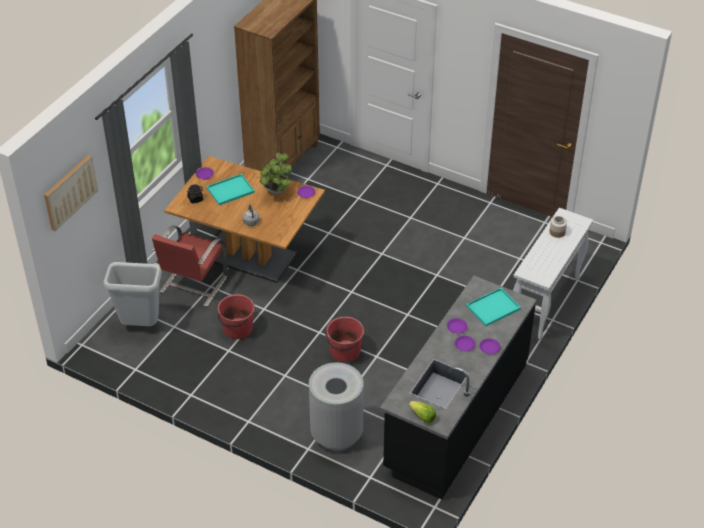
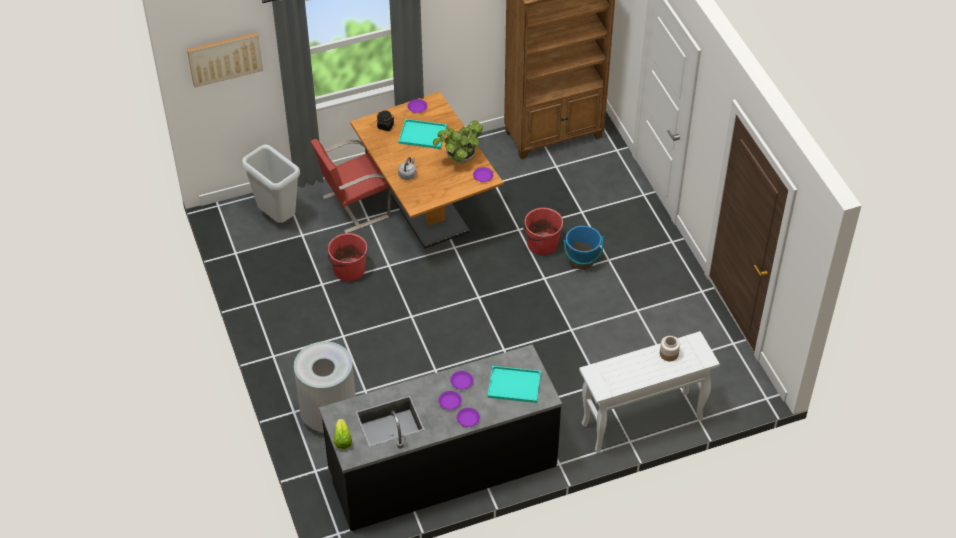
camera: 40 degrees right, 5 degrees up
red bucket [326,317,364,362] -> red bucket moved to [523,208,563,255]
none -> blue bucket [564,226,604,270]

